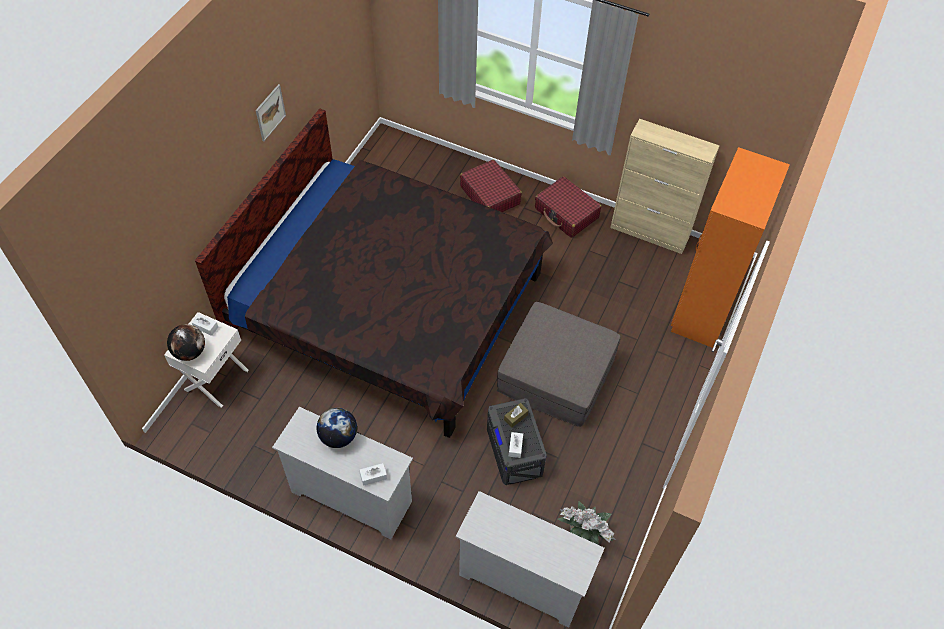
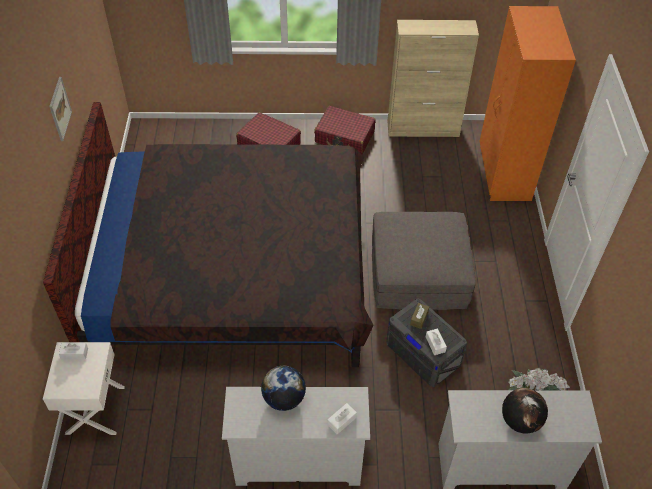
camera: 25 degrees left, 5 degrees down
globe [167,324,205,361] -> globe moved to [502,388,548,434]

